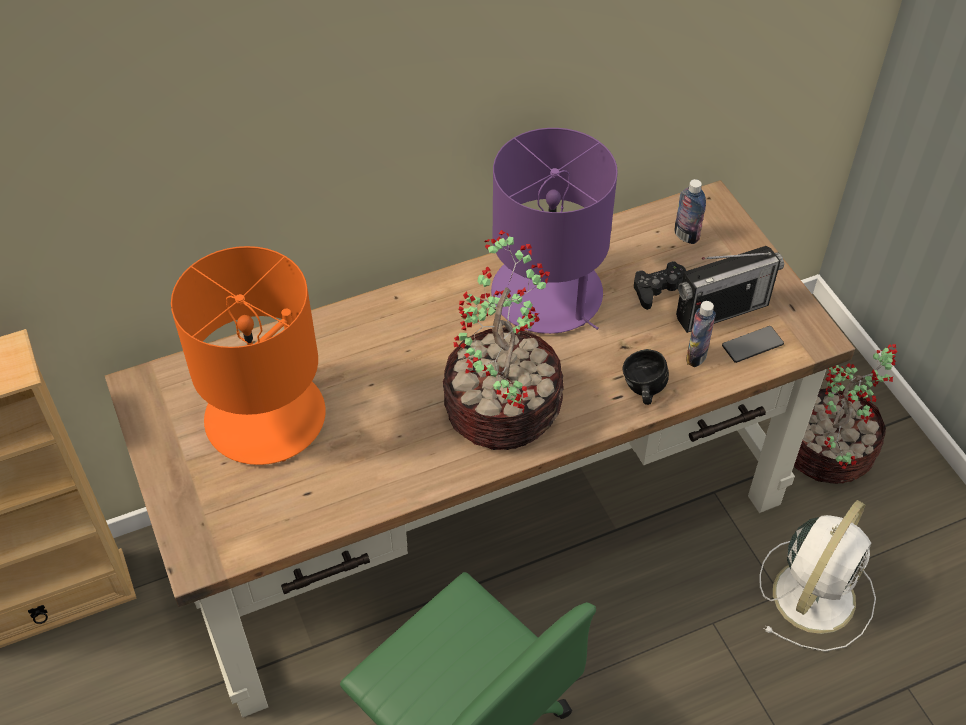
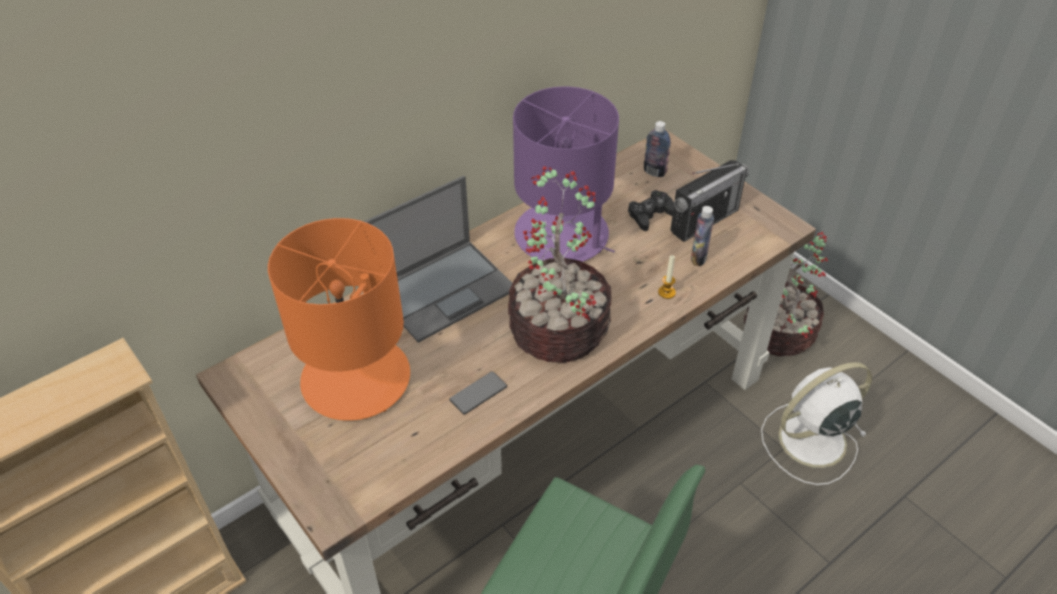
camera: 15 degrees left, 5 degrees down
black mug [623,349,669,405] -> candle [658,255,676,299]
phone [722,326,784,363] -> phone moved to [450,371,507,414]
white fan [759,500,876,652] -> white fan turned 135 degrees counterclockwise [761,362,872,485]
none -> laptop [363,175,513,343]

